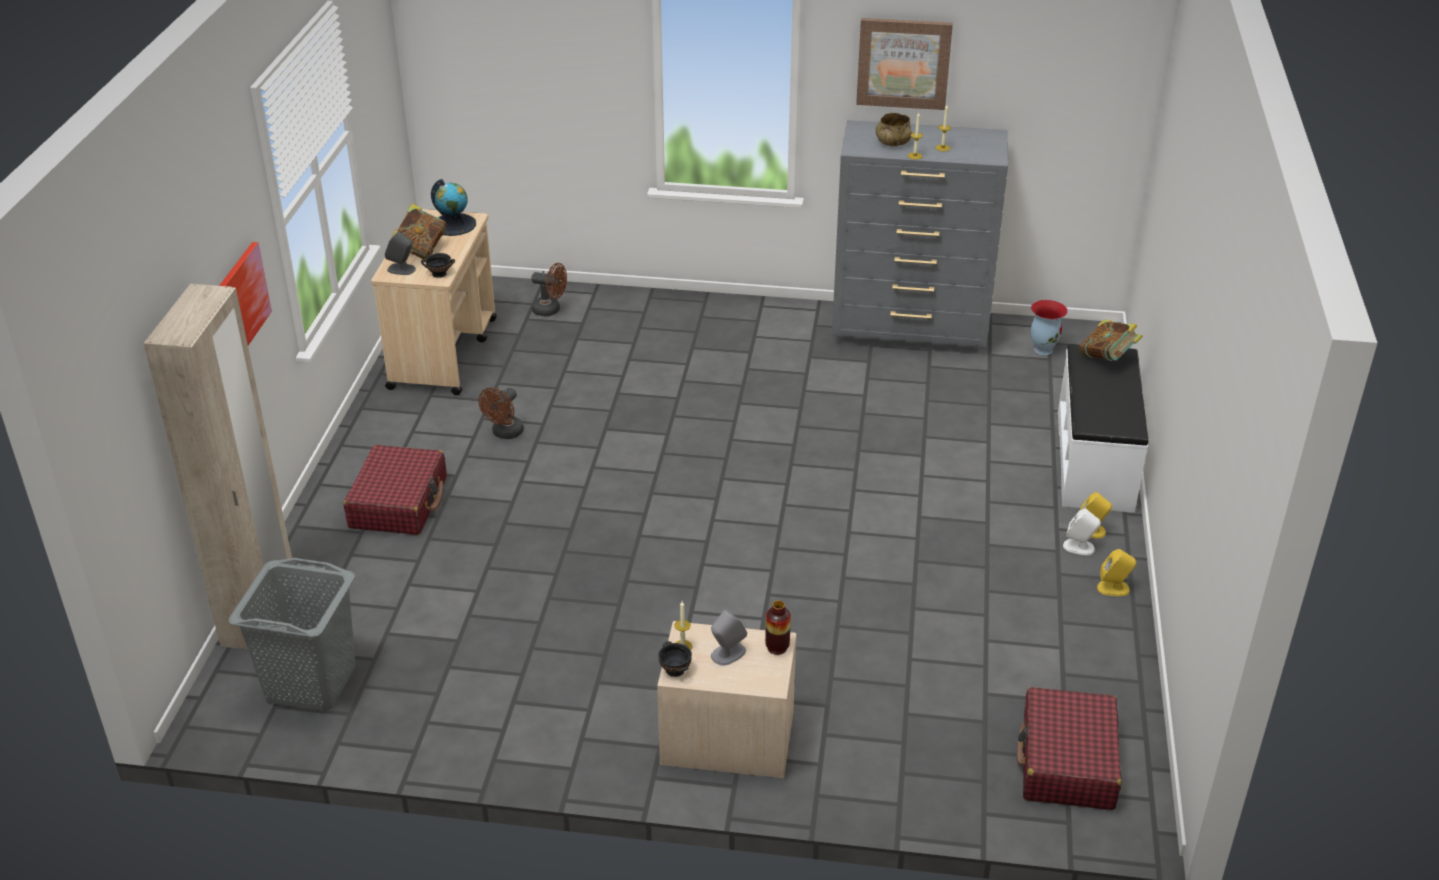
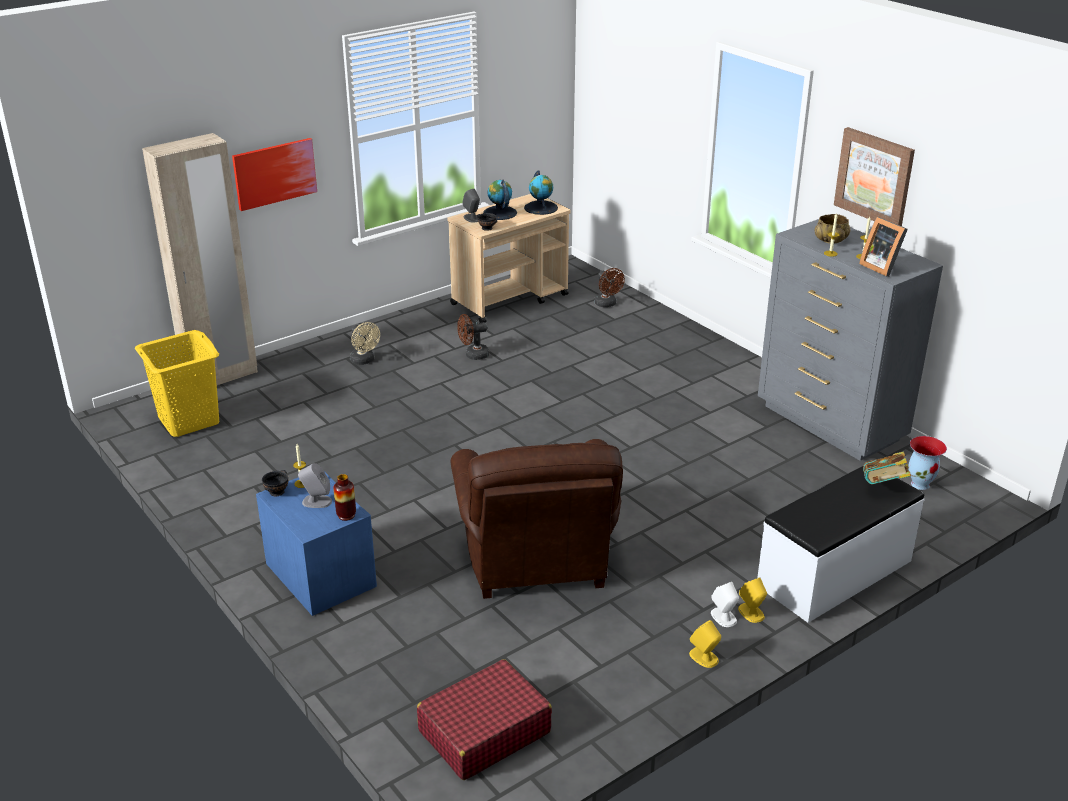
camera: 45 degrees right, 5 degrees down
grey laundry basket [229,558,356,711] -> yellow laundry basket [135,330,219,437]
red suitcase [343,445,447,535] -> beige fan [350,322,380,365]
book [391,204,447,260] -> globe [483,180,517,220]
beige nightstand [657,621,796,778] -> blue nightstand [256,470,377,616]
none -> brown armchair [451,439,623,599]
none -> picture frame [859,217,908,277]

